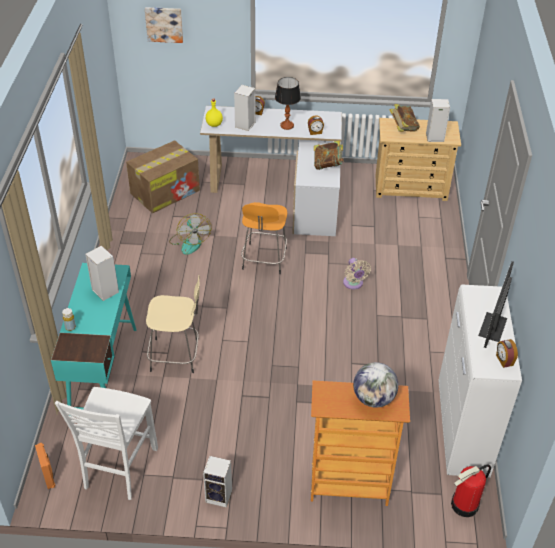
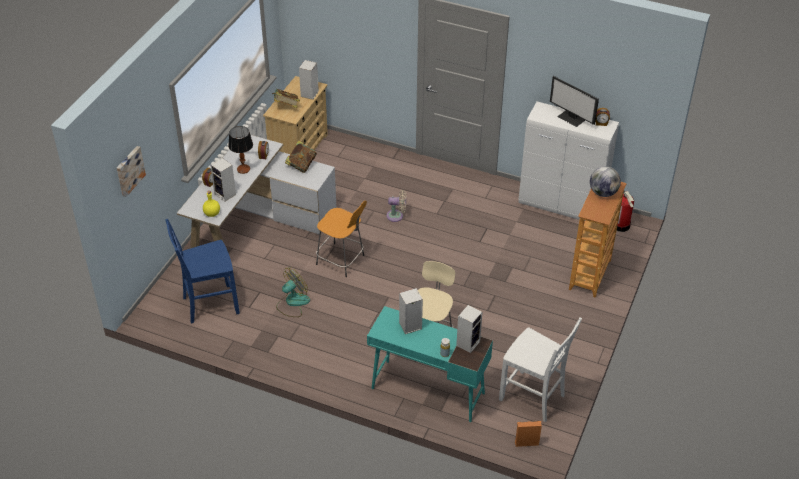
camera: 70 degrees left, 0 degrees up
cardboard box [126,140,200,213] -> blue chair [165,219,240,323]
fan [169,213,211,255] -> fan turned 45 degrees counterclockwise [276,267,310,317]
speaker [203,456,232,508] -> speaker moved to [456,305,482,353]

